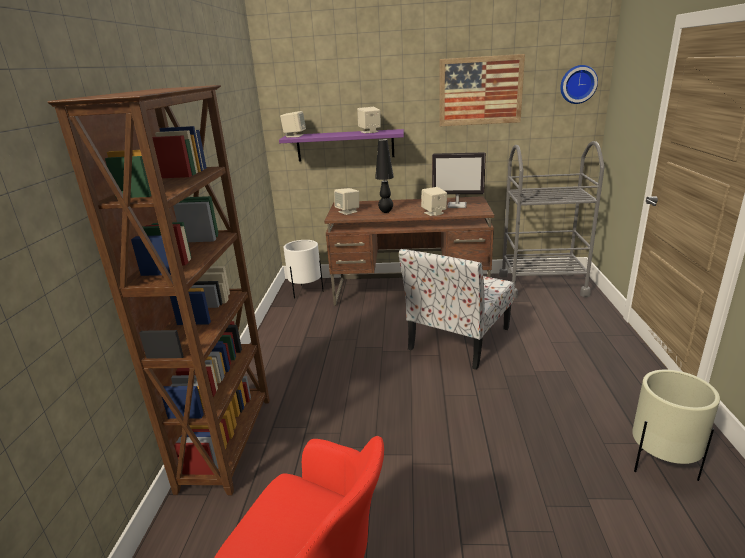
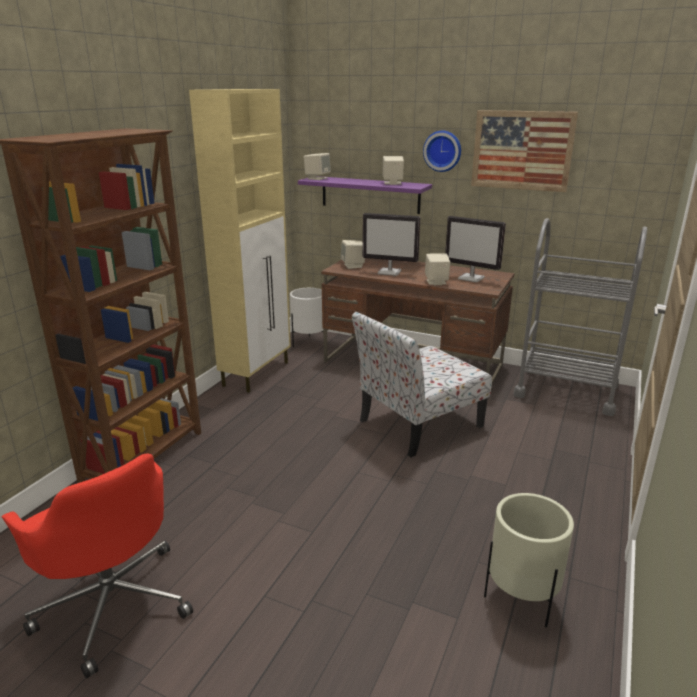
camera: 20 degrees right, 0 degrees up
black table lamp [375,139,394,213] -> monitor [363,213,420,276]
wall clock [560,65,598,104] -> wall clock moved to [423,130,461,172]
none -> beige cabinet [189,89,291,393]

